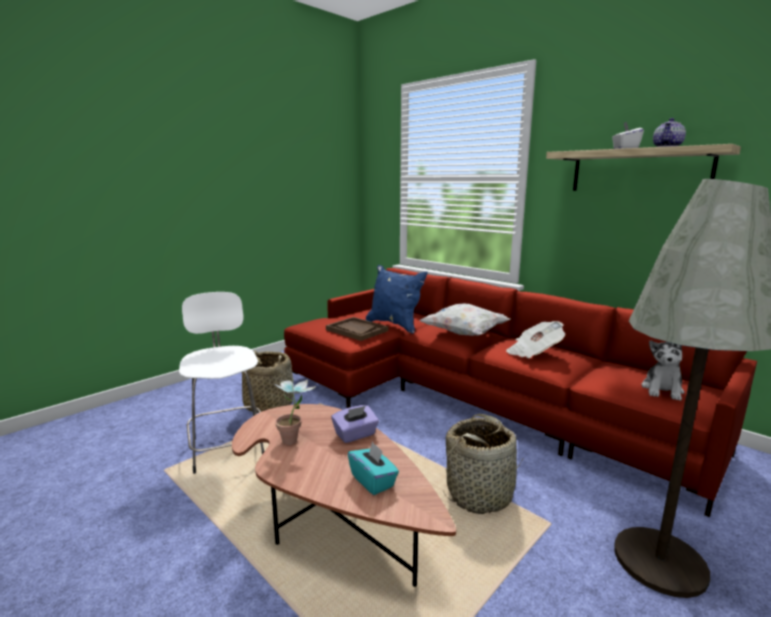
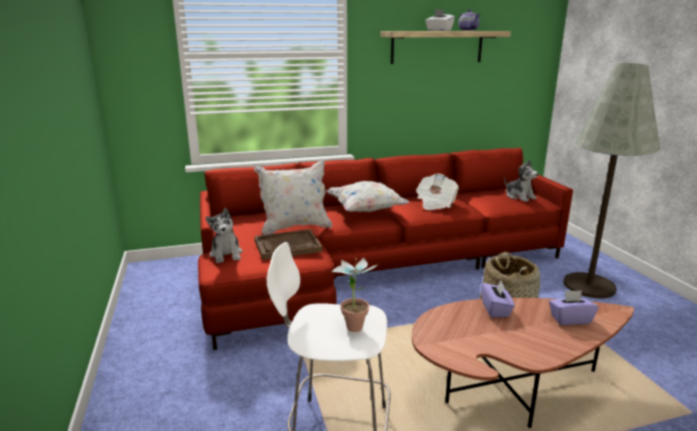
camera: 60 degrees left, 5 degrees up
basket [242,350,293,413] -> none
potted plant [274,379,316,445] -> potted plant moved to [332,258,378,332]
turquoise tissue box [348,441,399,495] -> purple tissue box [549,290,599,325]
blue pillow [366,265,428,334] -> white pillow [254,160,332,235]
none -> plush toy [206,208,243,263]

